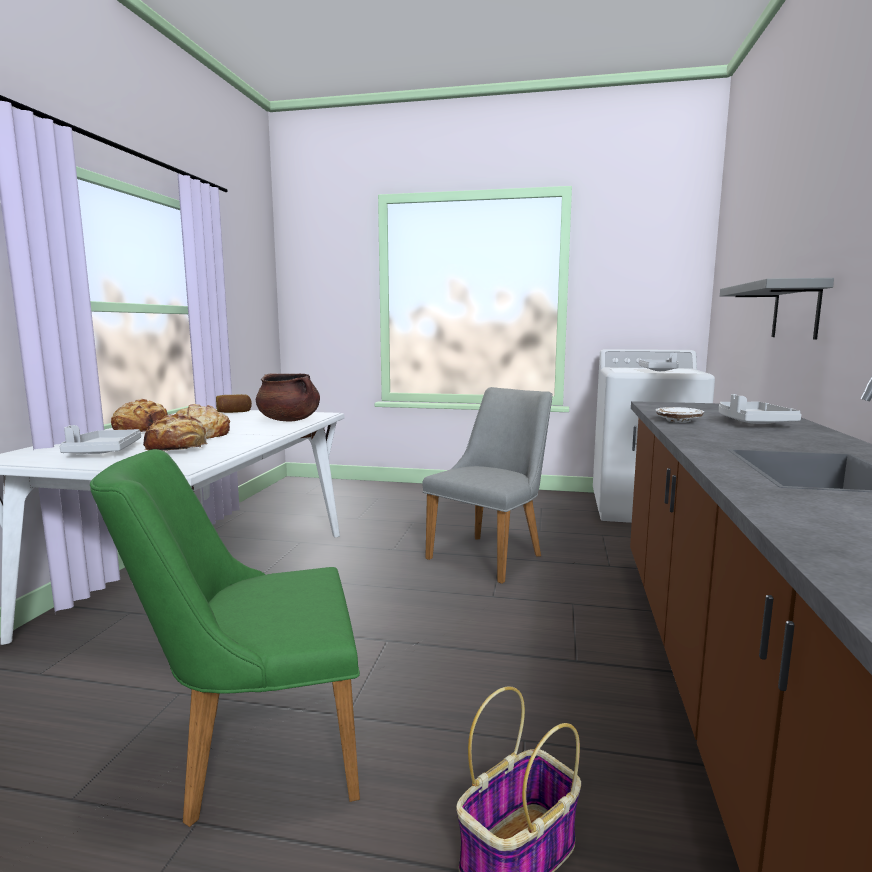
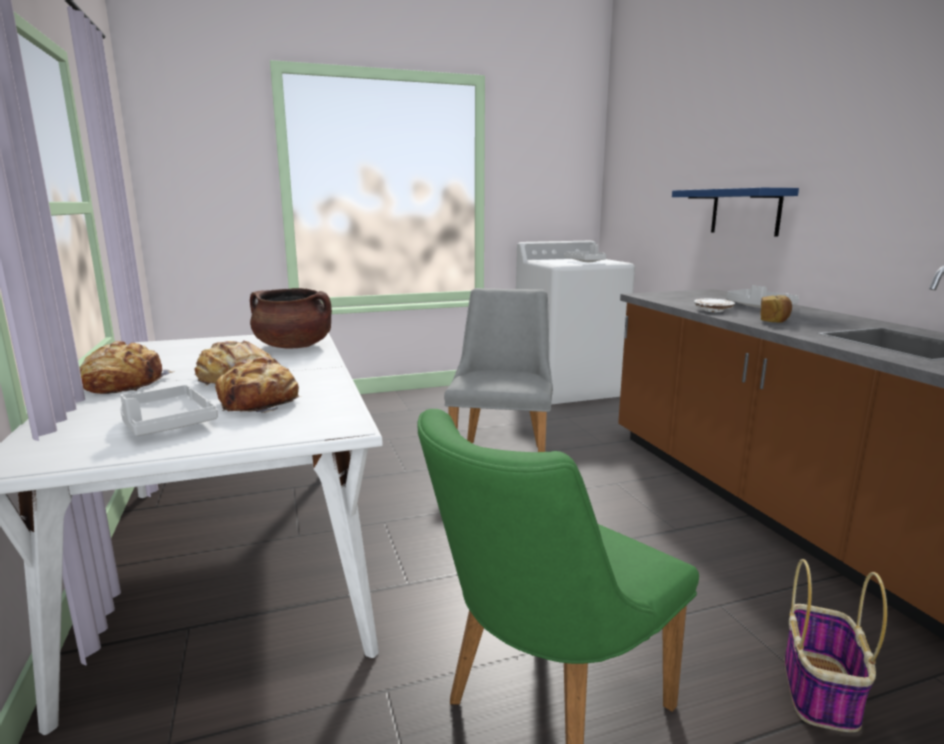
camera: 30 degrees left, 5 degrees up
bread [216,394,252,413] -> bread moved to [760,295,792,323]
grey shelf [720,278,834,339] -> blue shelf [672,188,799,237]

